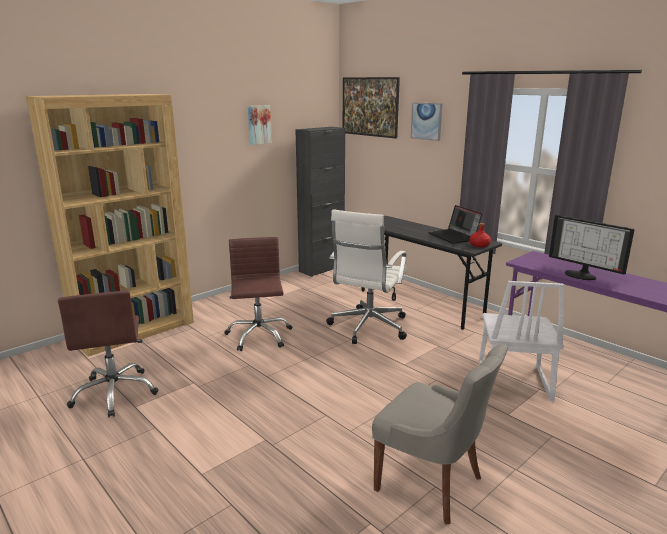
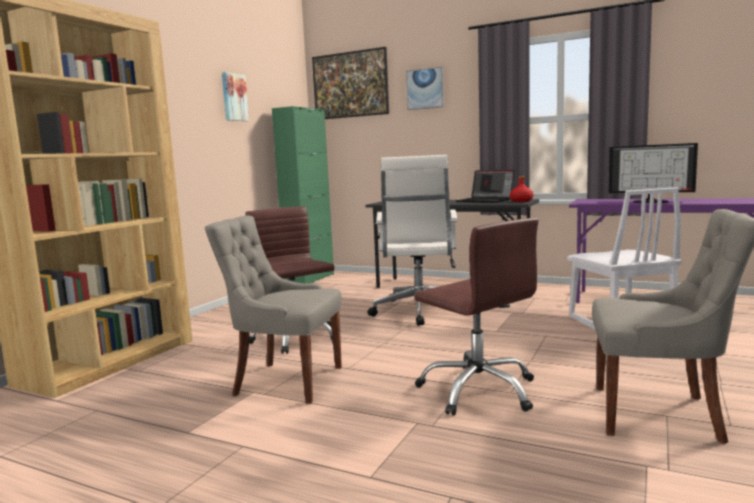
camera: 20 degrees left, 10 degrees down
brown office chair [58,291,159,417] -> brown office chair moved to [414,218,538,416]
black cabinet [295,127,345,277] -> green cabinet [272,106,334,283]
none -> grey chair [205,215,342,404]

